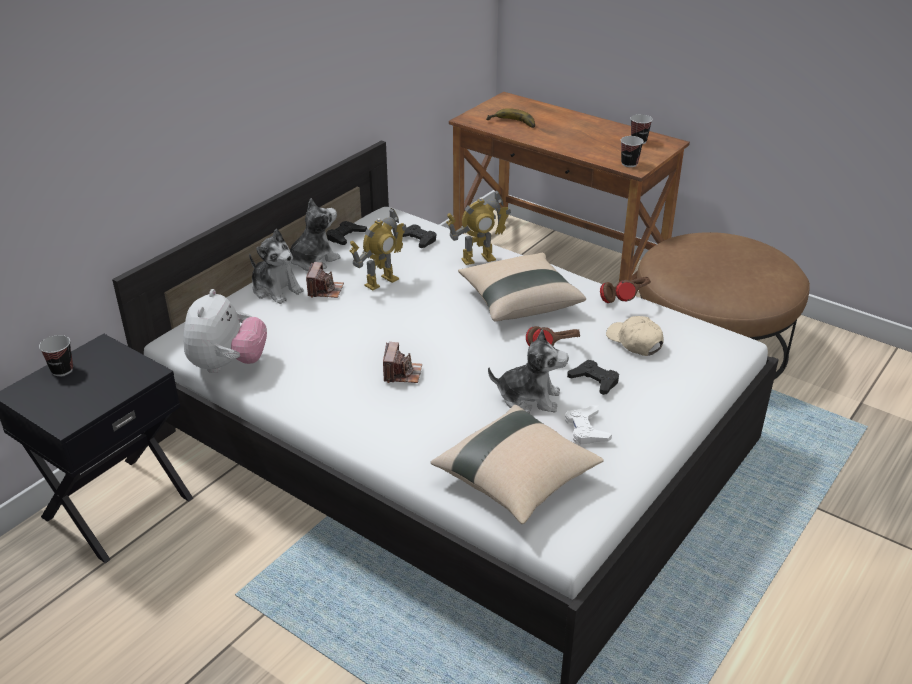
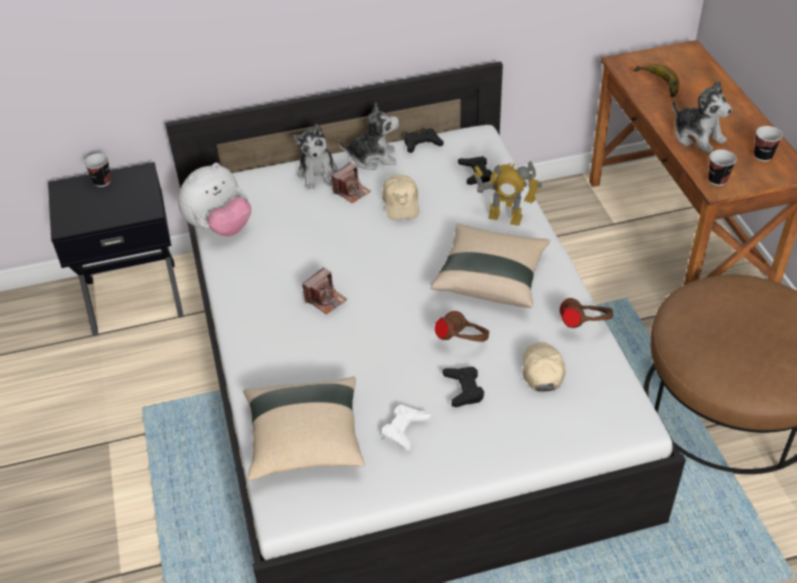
camera: 40 degrees right, 10 degrees up
toy robot [349,208,407,290] -> beige cap [382,175,419,220]
plush toy [488,330,569,413] -> plush toy moved to [673,80,732,153]

